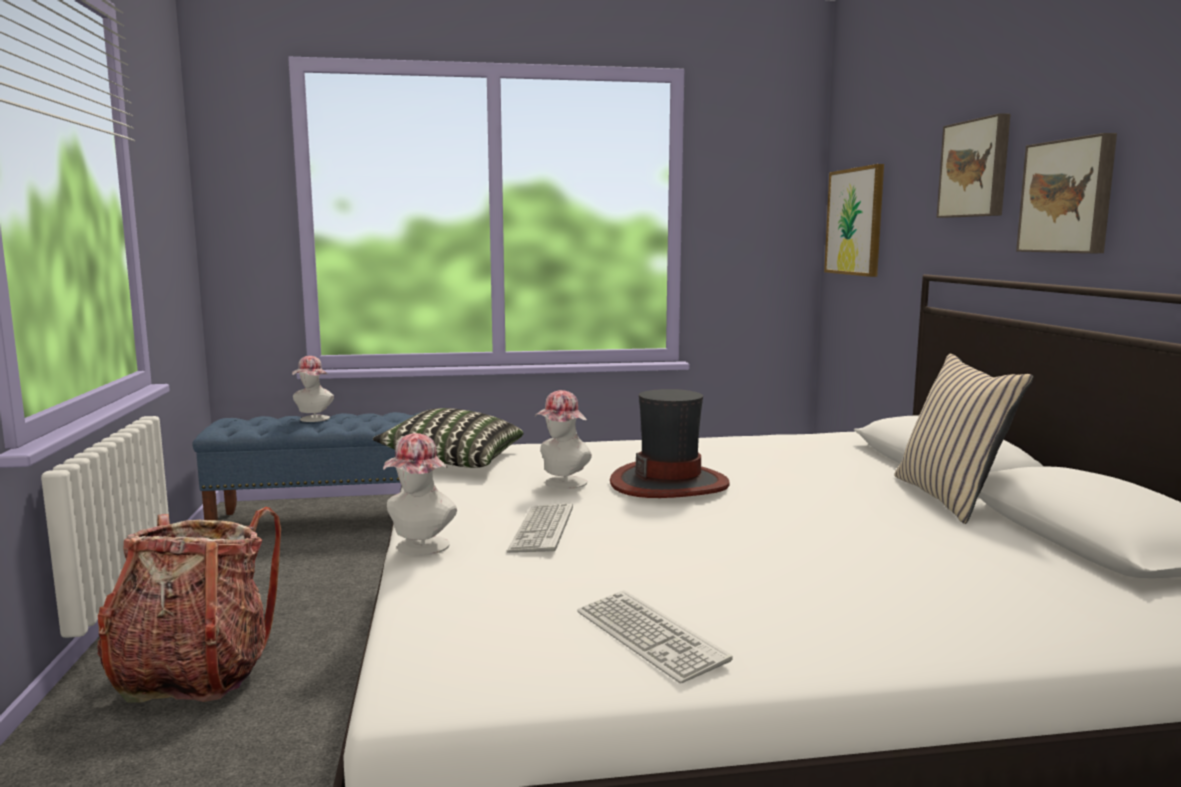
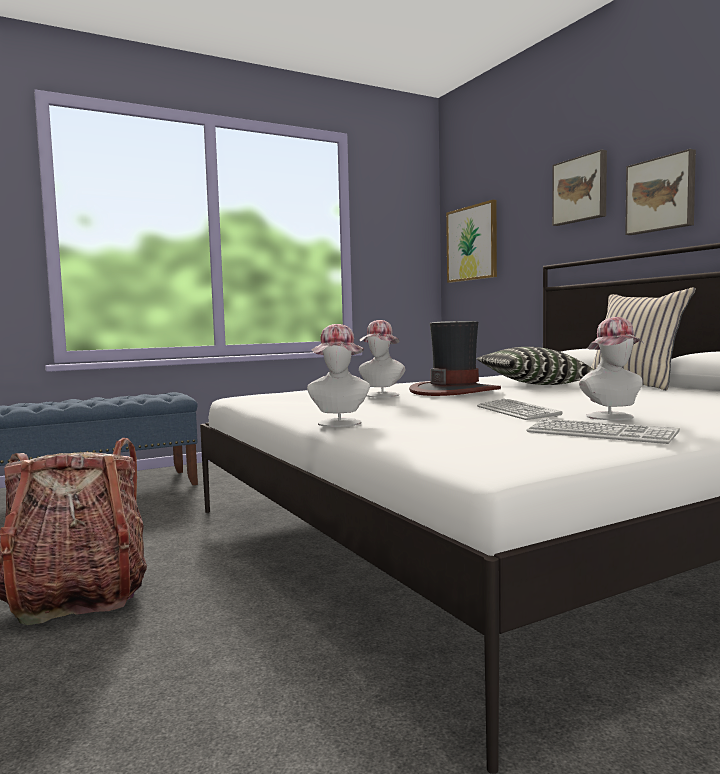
camera: 20 degrees left, 5 degrees down
hat [292,356,334,422] -> hat moved to [579,317,645,420]
pillow [373,408,523,468] -> pillow moved to [477,347,594,385]
keyboard [507,503,573,553] -> keyboard moved to [477,399,563,420]

